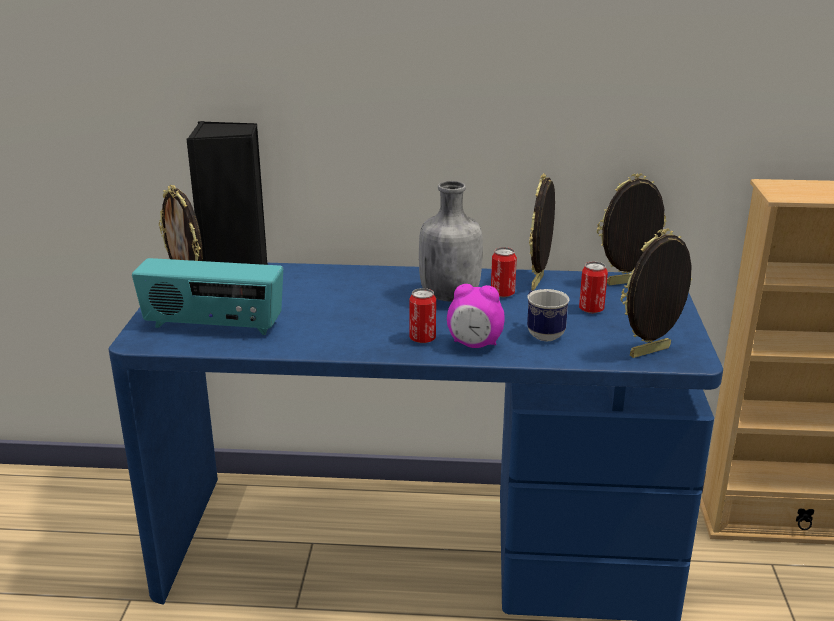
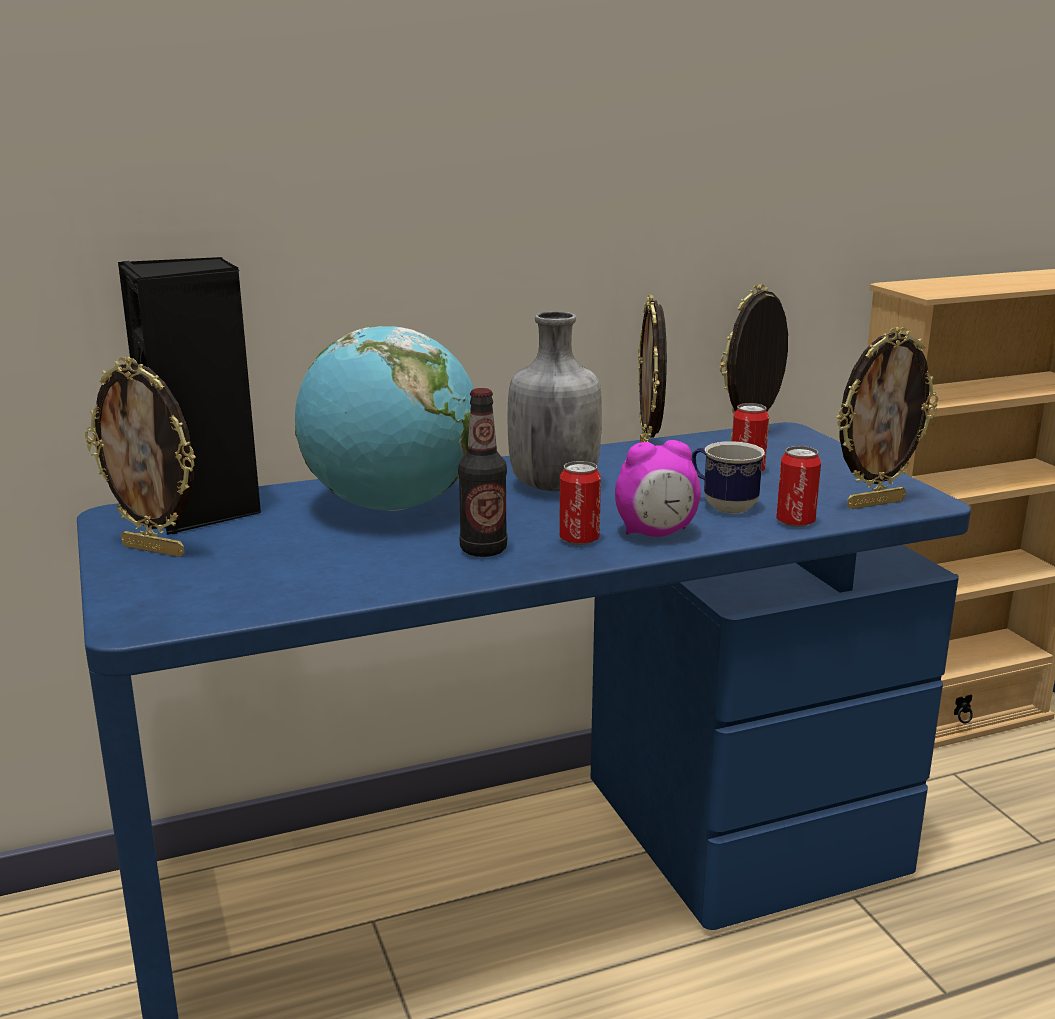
camera: 25 degrees left, 5 degrees down
radio [132,258,283,335] -> none
can [491,247,517,297] -> can moved to [776,446,821,527]
picture frame [621,229,692,358] -> picture frame turned 150 degrees counterclockwise [837,327,938,509]
none -> globe [295,326,474,511]
none -> bottle [458,388,507,557]

